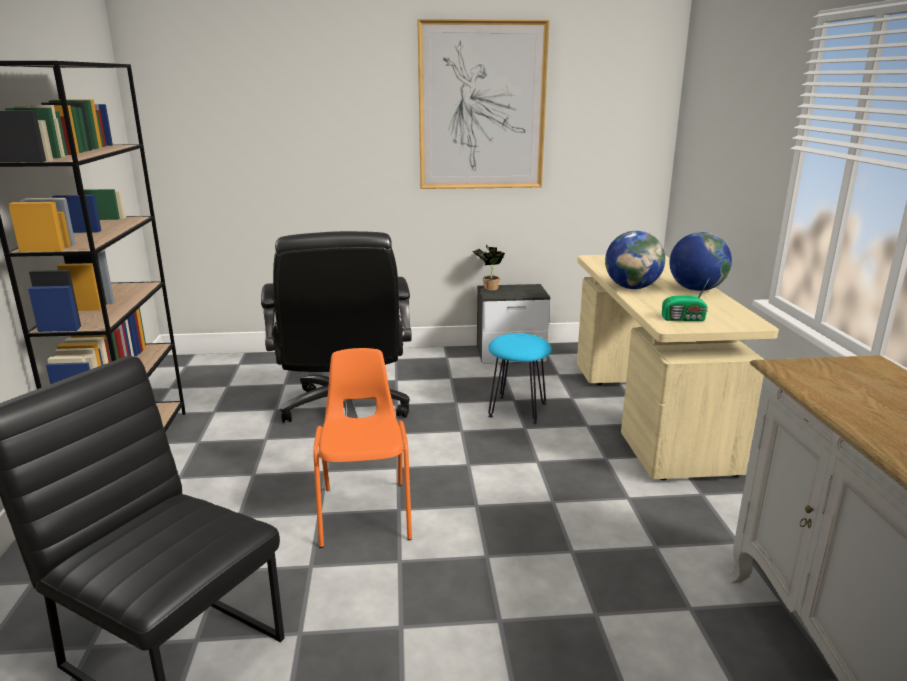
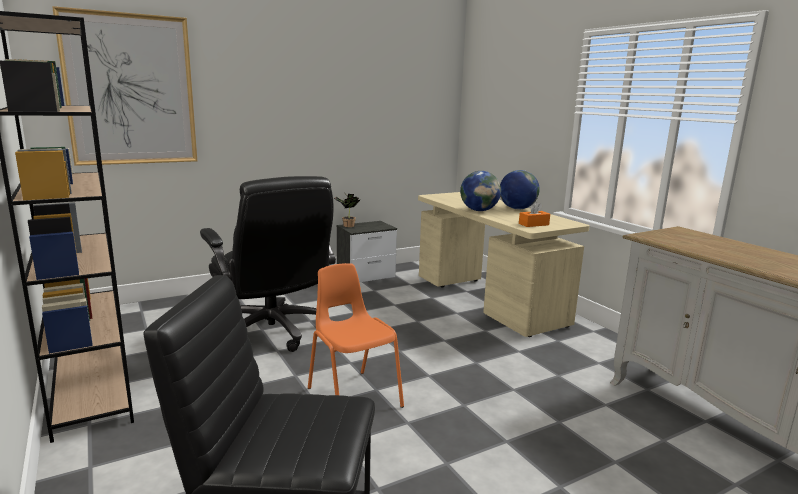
camera: 25 degrees left, 5 degrees down
picture [418,19,550,189] -> picture moved to [52,6,197,166]
turquoise stool [488,333,552,424] -> none
radio [662,279,709,321] -> orange tissue box [519,202,550,227]

